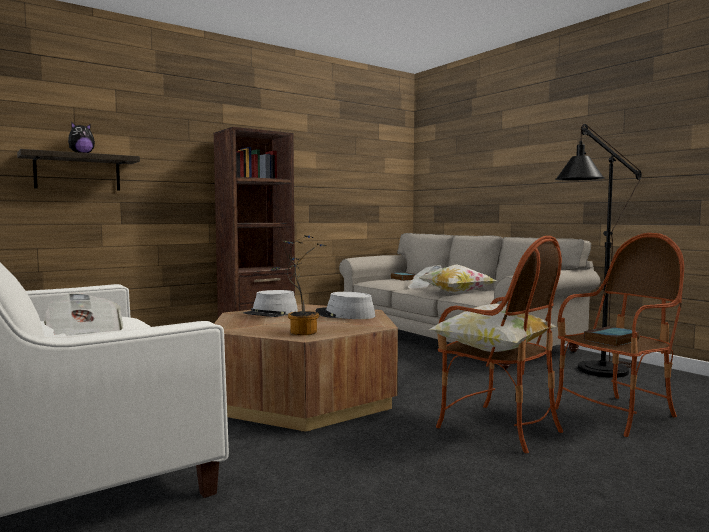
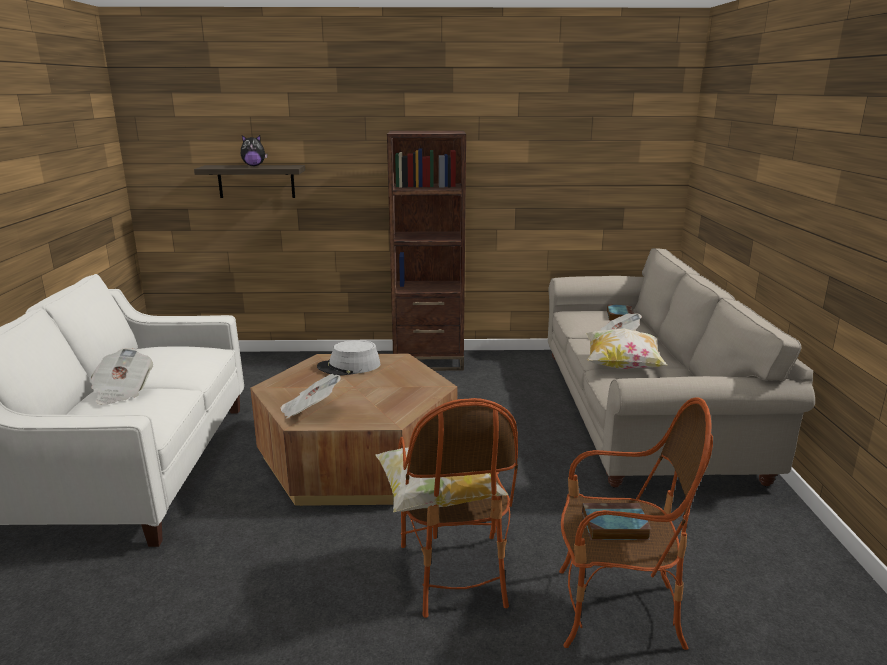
camera: 35 degrees right, 15 degrees up
potted plant [271,235,326,335] -> newspaper [281,374,341,419]
grey hat [316,292,375,319] -> none
black floor lamp [555,124,642,378] -> none

